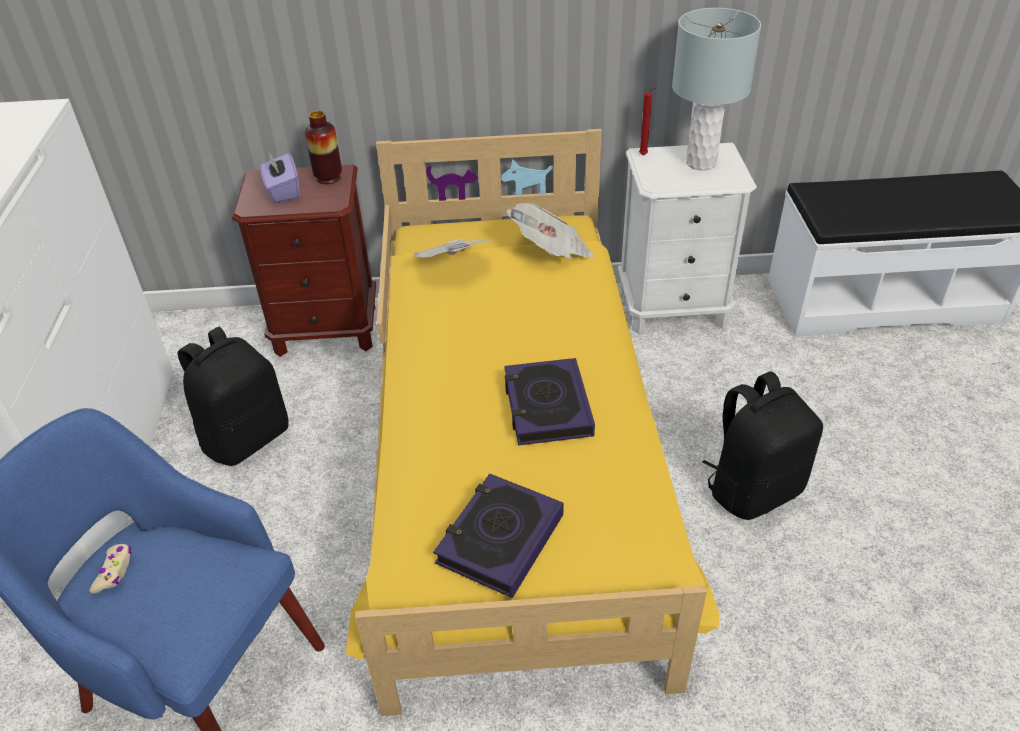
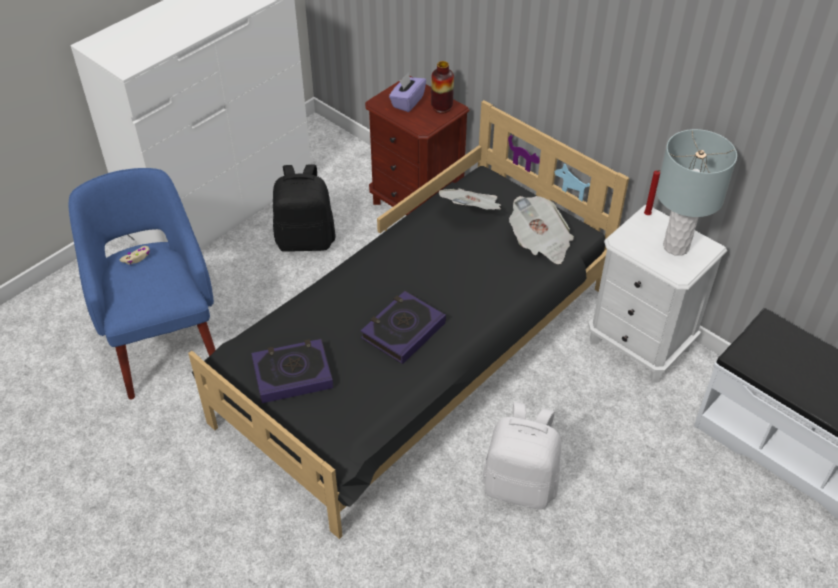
camera: 45 degrees right, 5 degrees up
yellow bed [346,129,720,716] -> black bed [188,100,629,539]
black backpack [703,371,823,520] -> white backpack [483,402,561,510]

